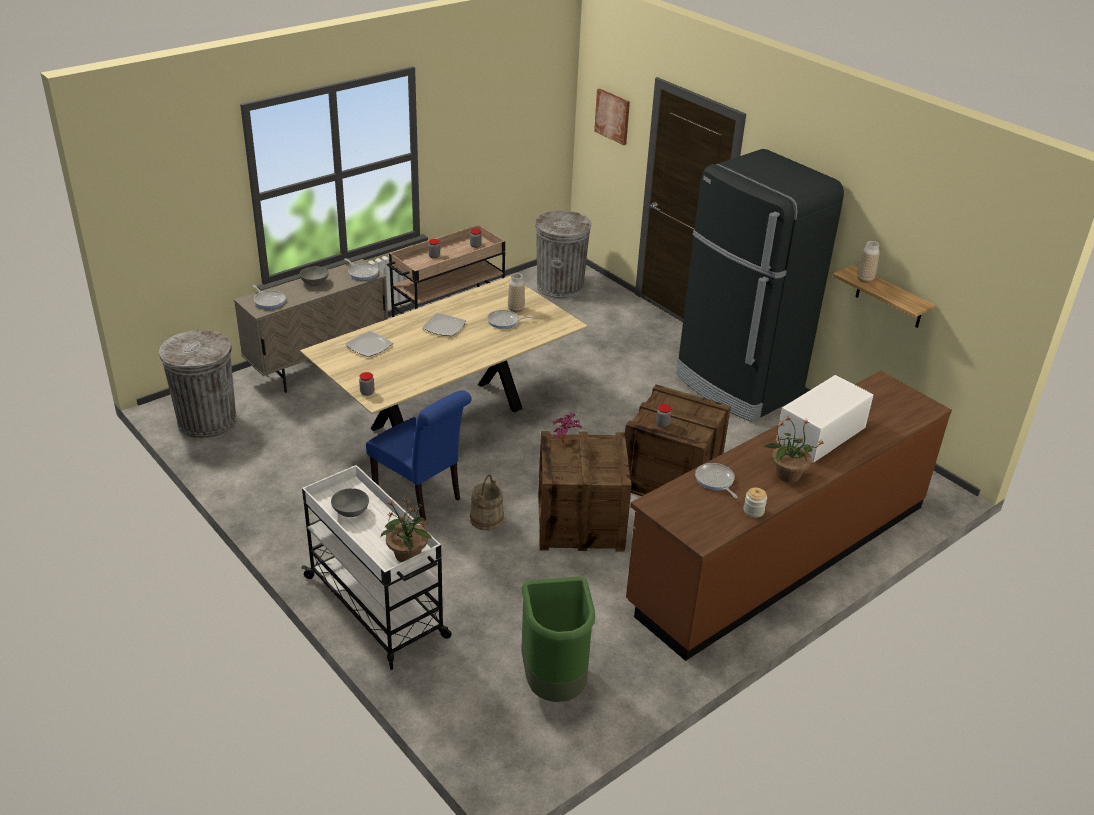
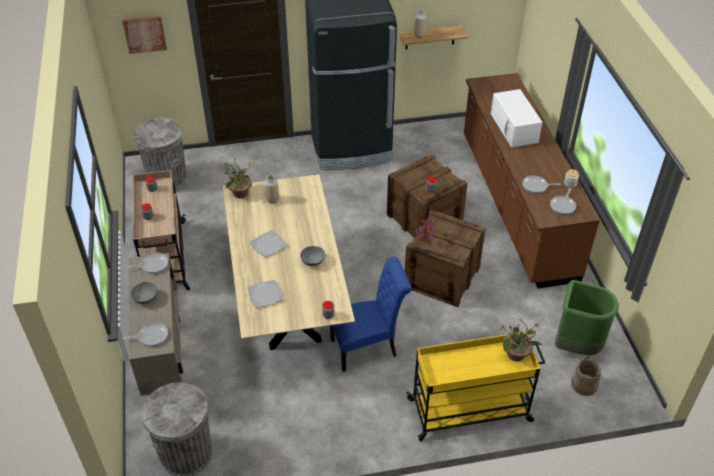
camera: 60 degrees left, 10 degrees up
white cart [301,465,452,670] -> yellow cart [406,332,545,441]
grey bowl [331,488,369,517] -> grey bowl moved to [300,246,326,266]
beige bucket [470,475,504,531] -> beige bucket moved to [571,357,602,396]
frying pan [487,310,535,329] -> frying pan moved to [550,188,576,215]
potted plant [763,416,824,483] -> potted plant moved to [224,159,252,198]

